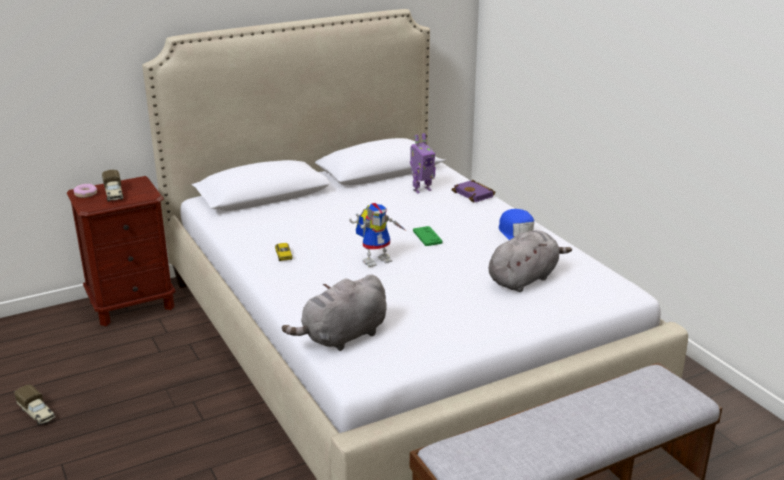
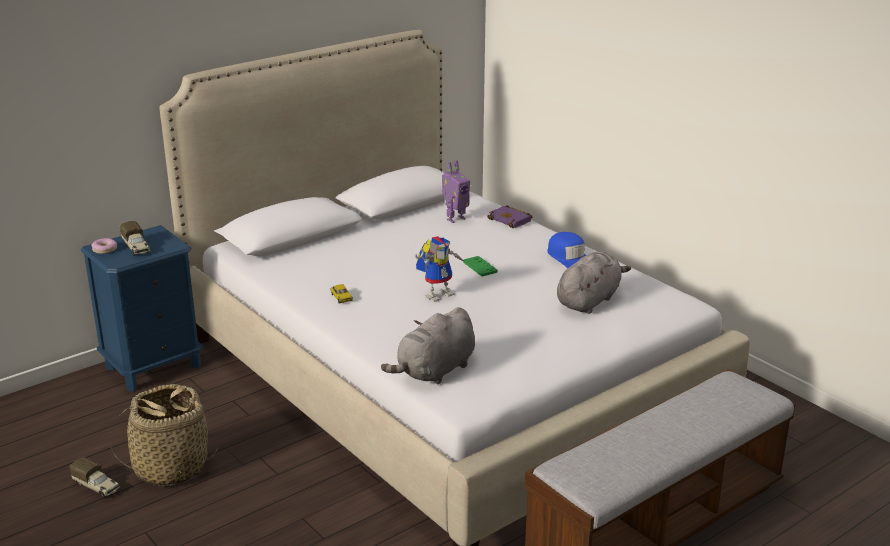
camera: 10 degrees left, 0 degrees up
brown nightstand [67,176,175,326] -> blue nightstand [81,225,203,391]
none -> basket [110,384,218,486]

